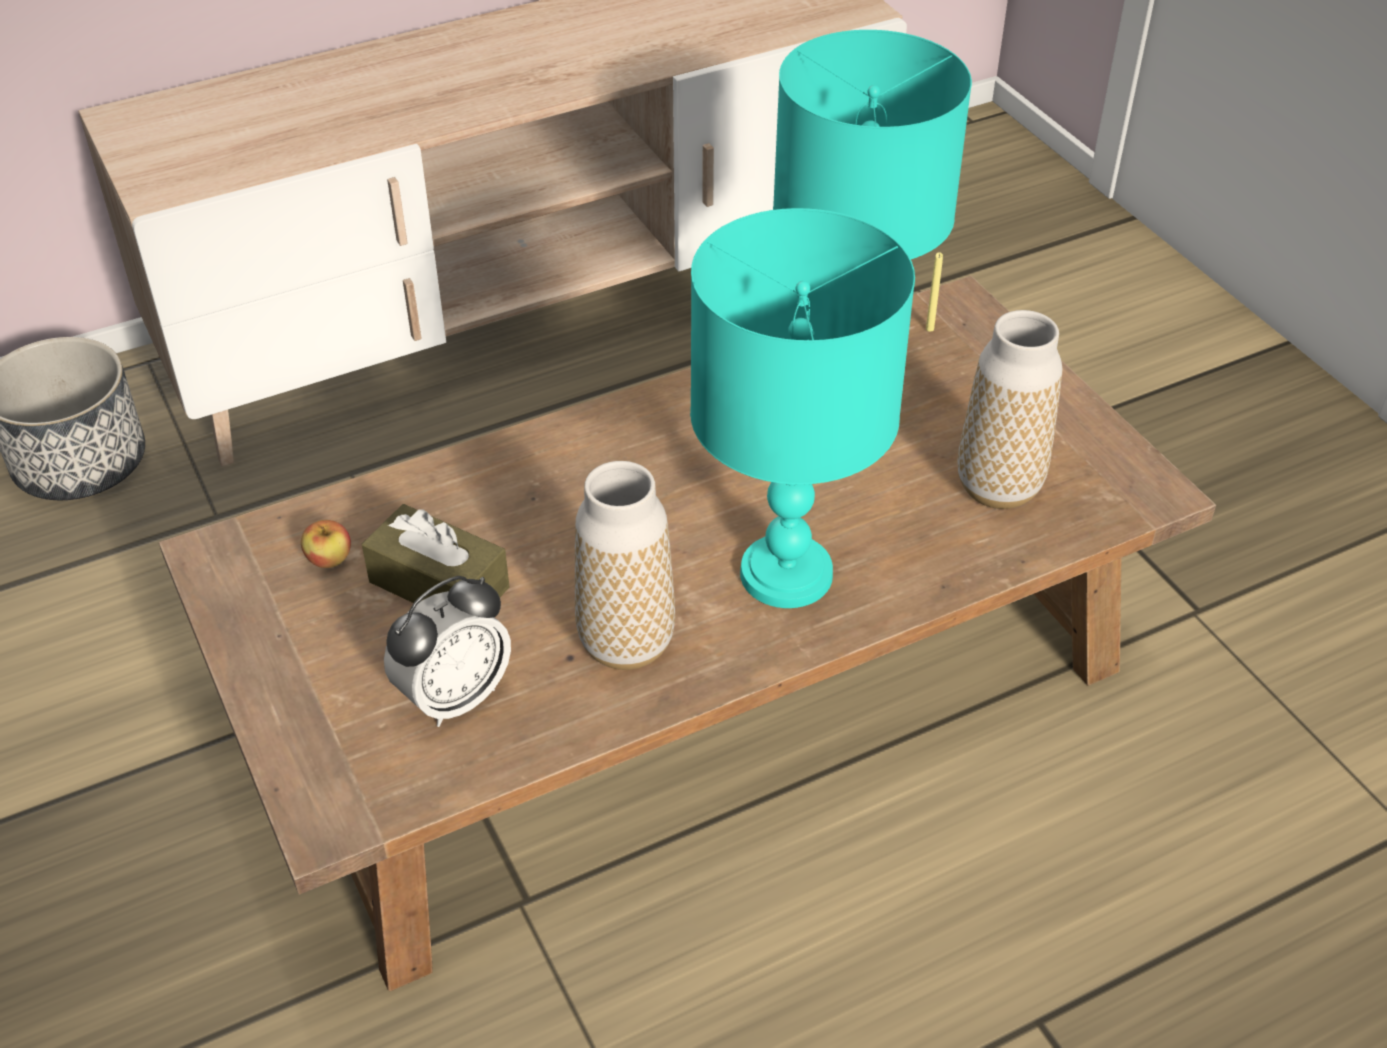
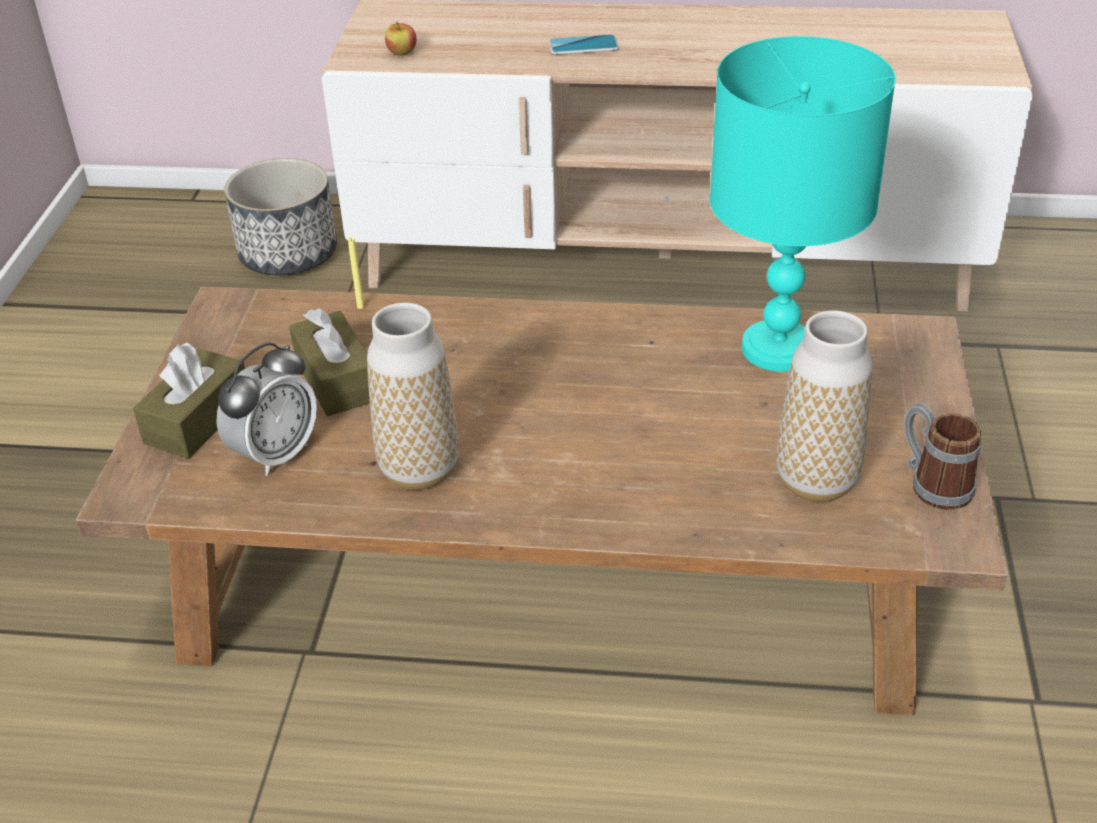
camera: 35 degrees right, 5 degrees down
apple [301,520,351,568] -> apple moved to [385,22,417,56]
alarm clock [384,576,511,727] -> alarm clock turned 45 degrees counterclockwise [216,342,317,476]
turquoise table lamp [690,208,915,608] -> none
yellow candle [926,252,943,332] -> yellow candle moved to [348,237,364,309]
none -> brown tissue box [133,343,245,459]
none -> phone [549,34,619,55]
none -> mug [904,403,982,510]

